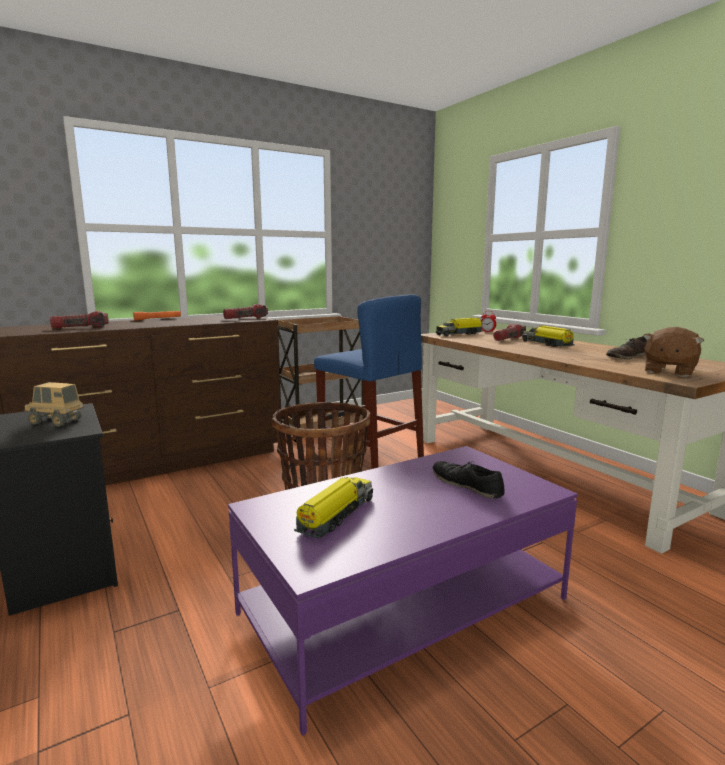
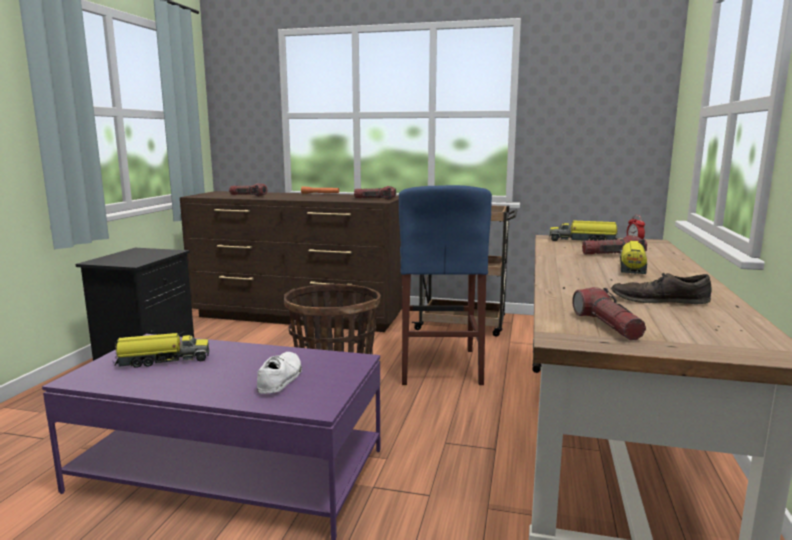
camera: 45 degrees right, 0 degrees up
toy truck [24,382,84,427] -> none
black shoe [433,461,505,499] -> white shoe [257,352,302,394]
brown plush toy [643,327,704,377] -> flashlight [572,287,646,340]

